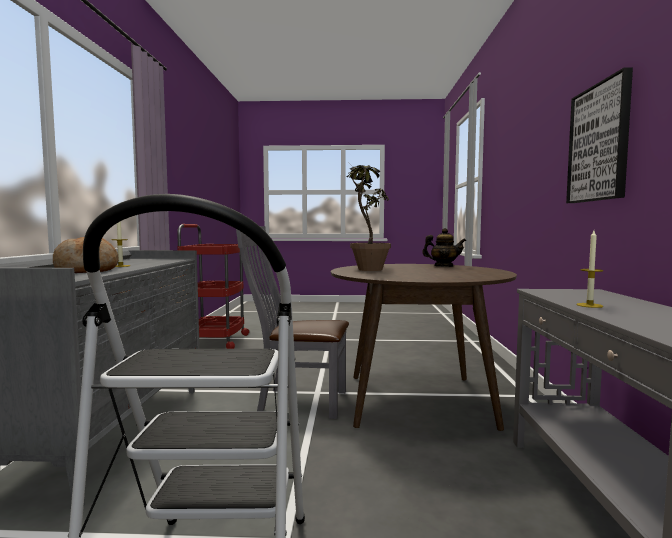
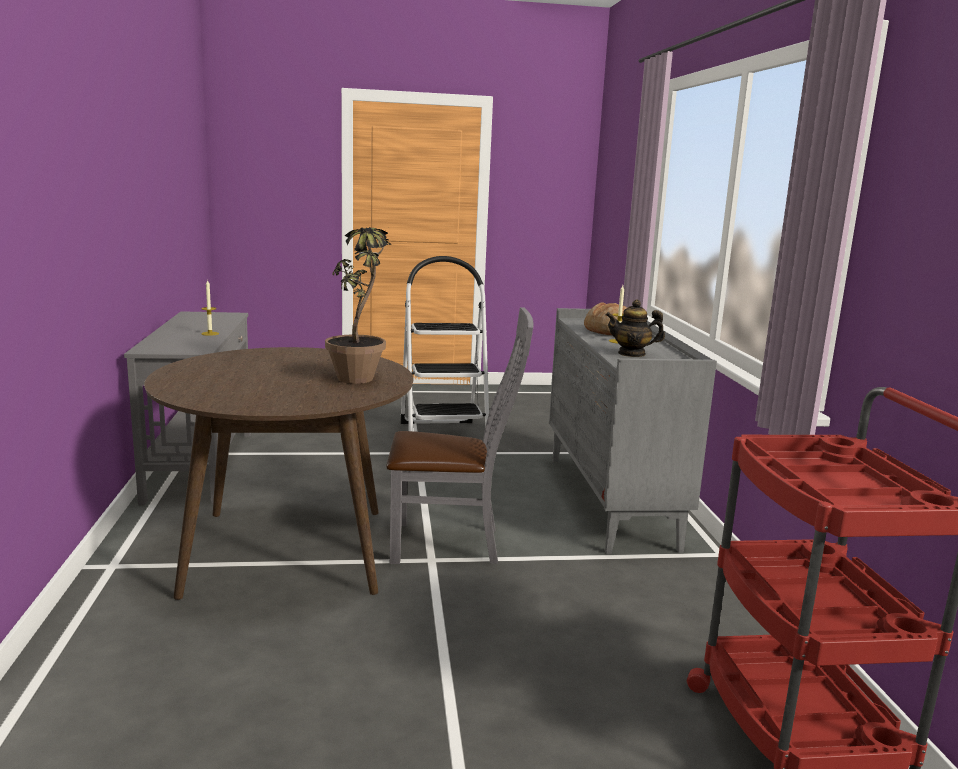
camera: 170 degrees right, 10 degrees up
teapot [422,228,466,267] -> teapot moved to [606,300,665,357]
picture [566,67,633,203] -> none

